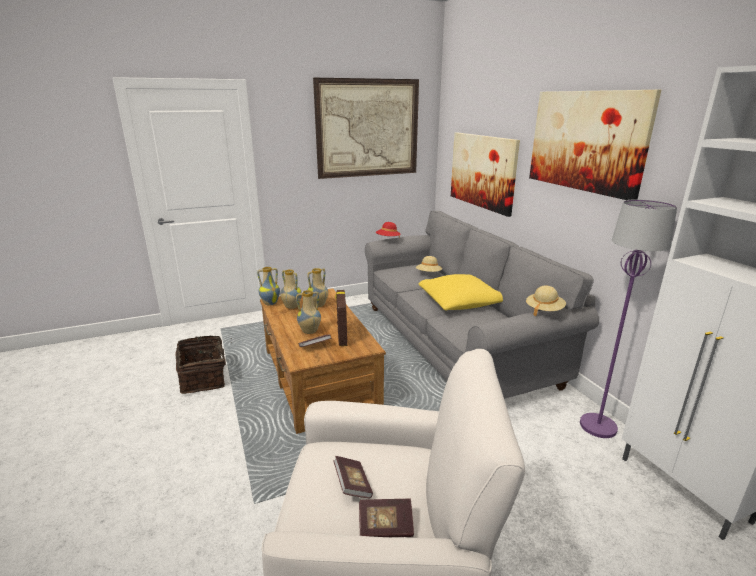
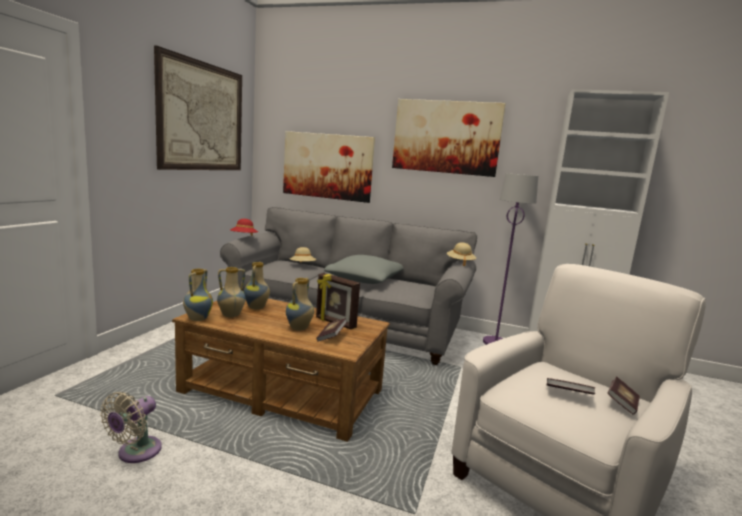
camera: 50 degrees left, 10 degrees down
basket [175,335,226,394] -> beige fan [100,392,162,463]
yellow pillow [419,274,503,310] -> grey pillow [324,255,403,284]

